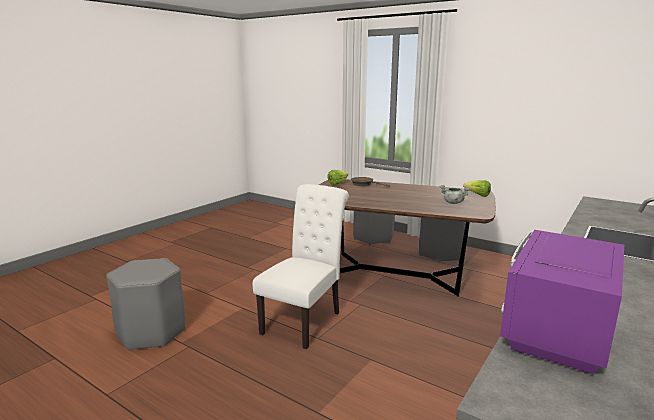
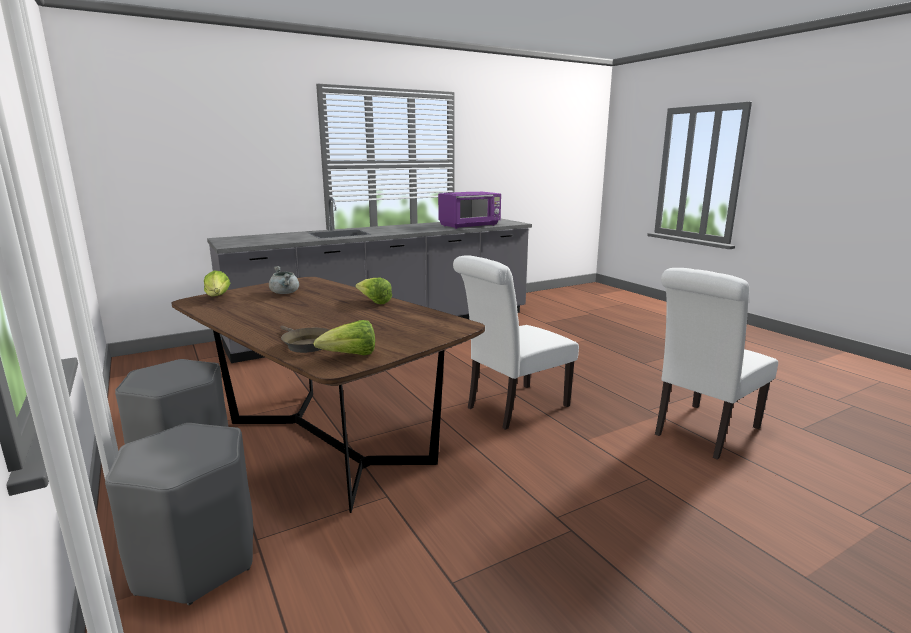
camera: 155 degrees left, 0 degrees up
grey stool [106,258,186,351] -> white chair [655,268,778,460]
none -> lettuce [355,277,392,304]

